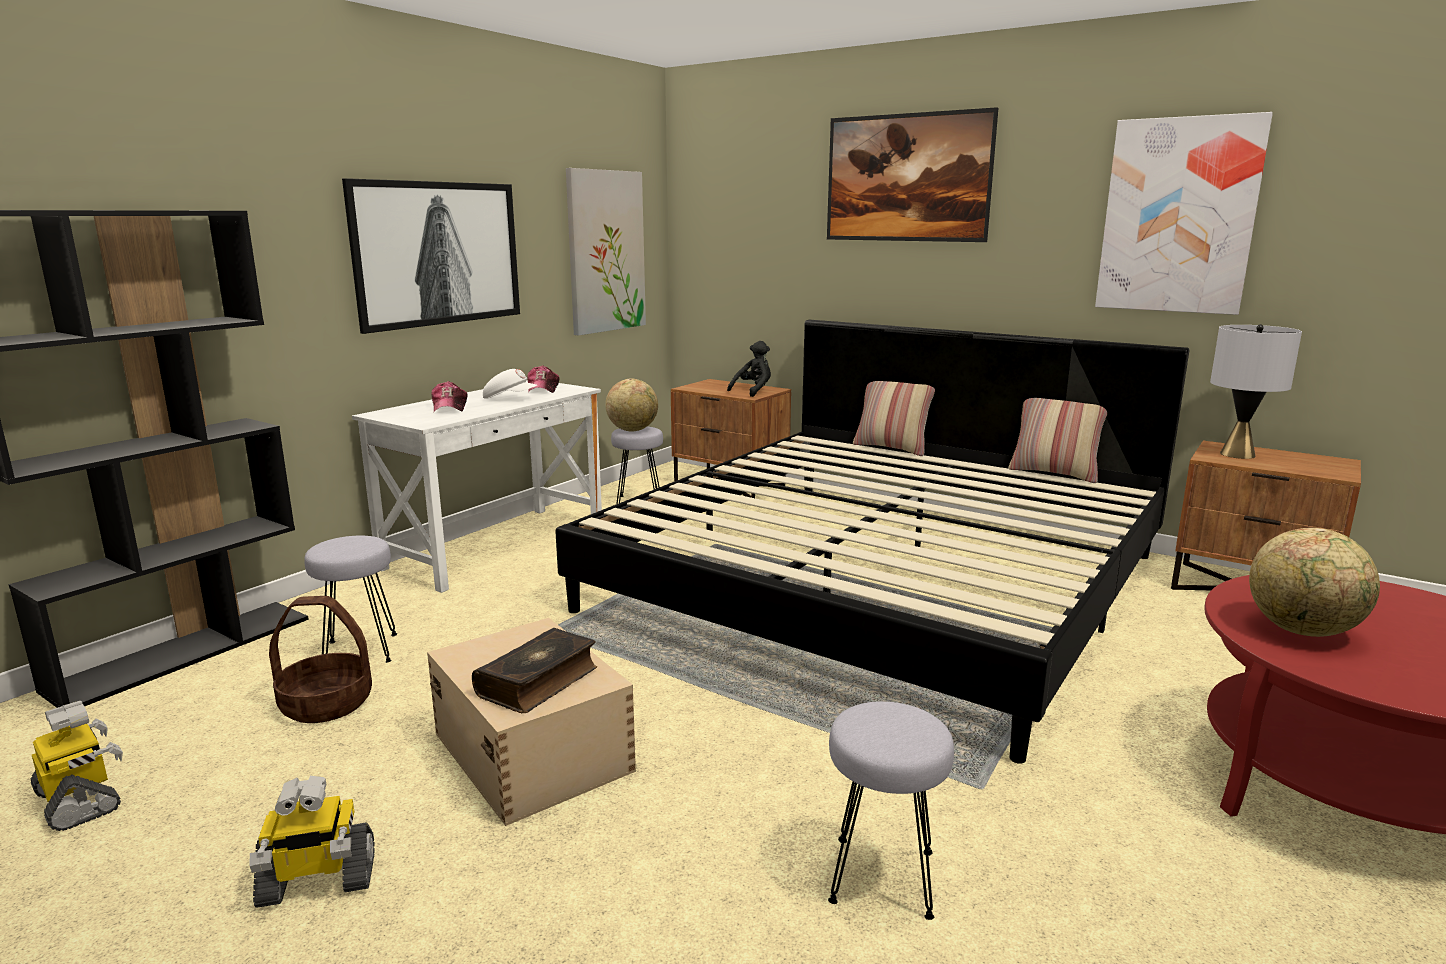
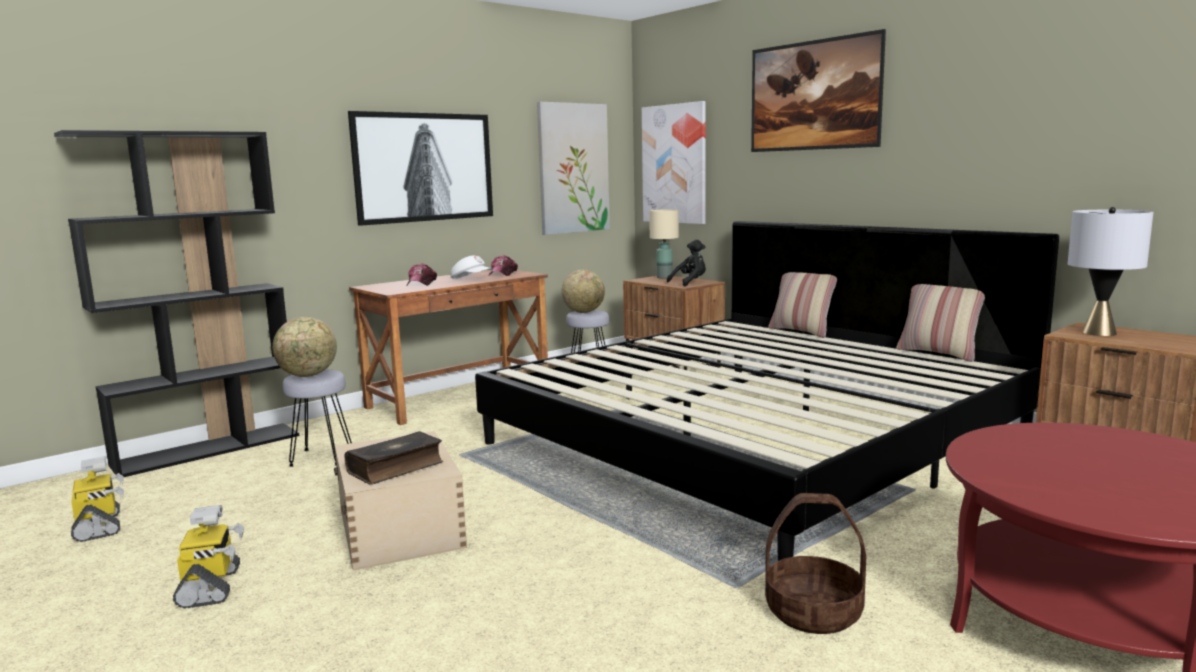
camera: 15 degrees right, 5 degrees down
toy robot [249,776,375,908] -> toy robot turned 105 degrees counterclockwise [173,505,244,608]
basket [269,596,372,723] -> basket moved to [765,493,866,634]
white desk [352,380,602,593] -> brown desk [349,270,548,425]
grey stool [828,701,954,920] -> none
picture [1095,112,1273,315] -> picture moved to [642,101,706,224]
globe [1249,528,1380,637] -> globe moved to [272,317,337,377]
none -> beige table lamp [649,209,679,279]

